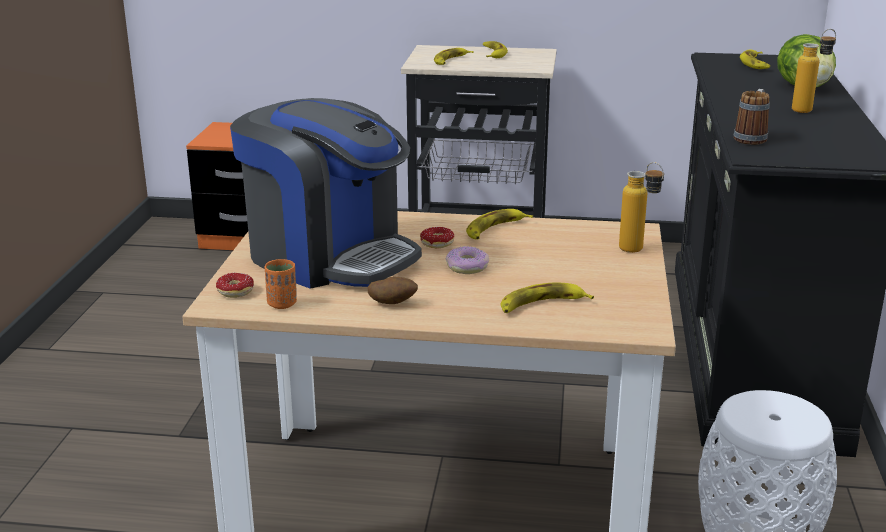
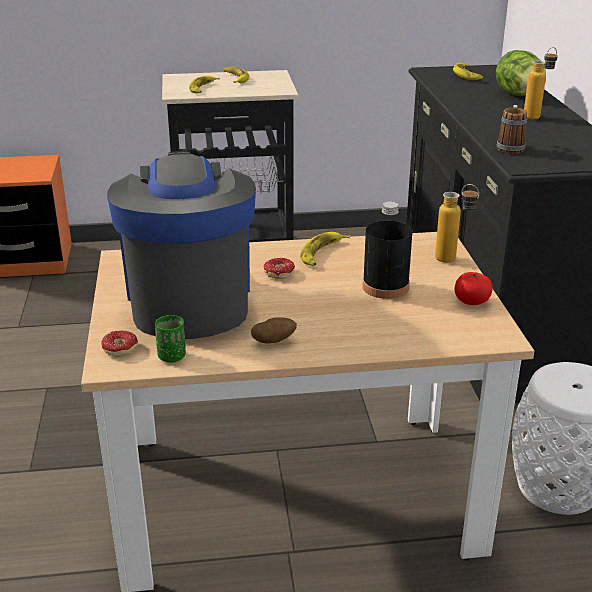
camera: 15 degrees left, 5 degrees up
coffee machine [230,98,422,289] -> coffee machine turned 120 degrees counterclockwise [107,151,256,339]
orange cup [265,259,297,309] -> green cup [155,315,186,363]
donut [446,246,489,274] -> none
banana [501,282,594,313] -> none
none -> black bottle [362,202,412,299]
none -> tomato [454,272,493,305]

